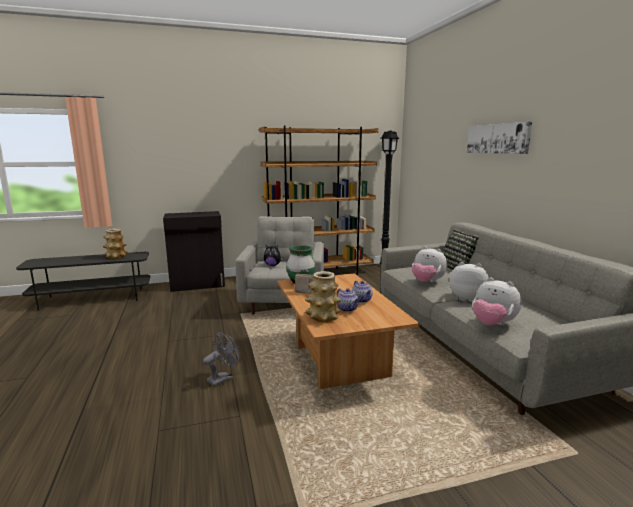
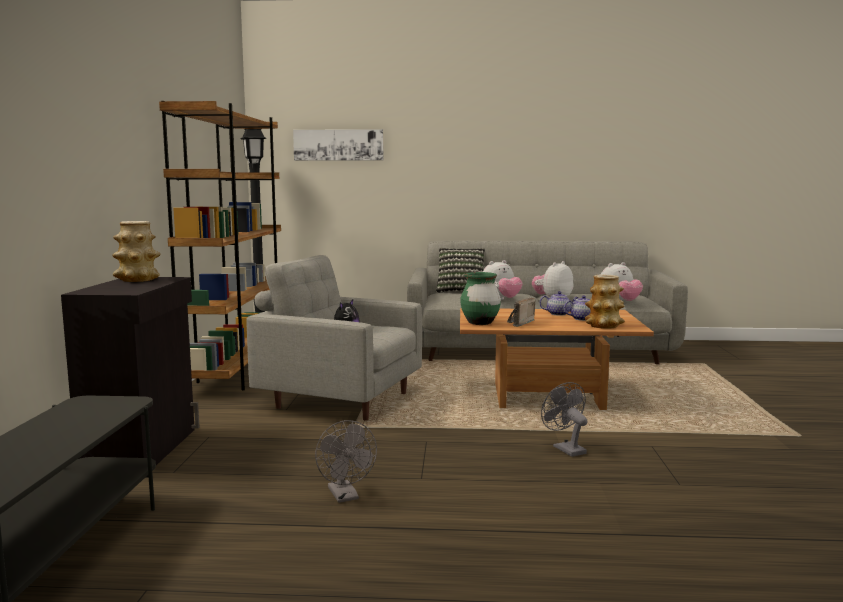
camera: 70 degrees left, 5 degrees down
vase [103,229,128,259] -> vase moved to [112,221,161,282]
picture [467,122,532,154] -> picture moved to [293,129,384,161]
none -> grey fan [315,420,377,503]

